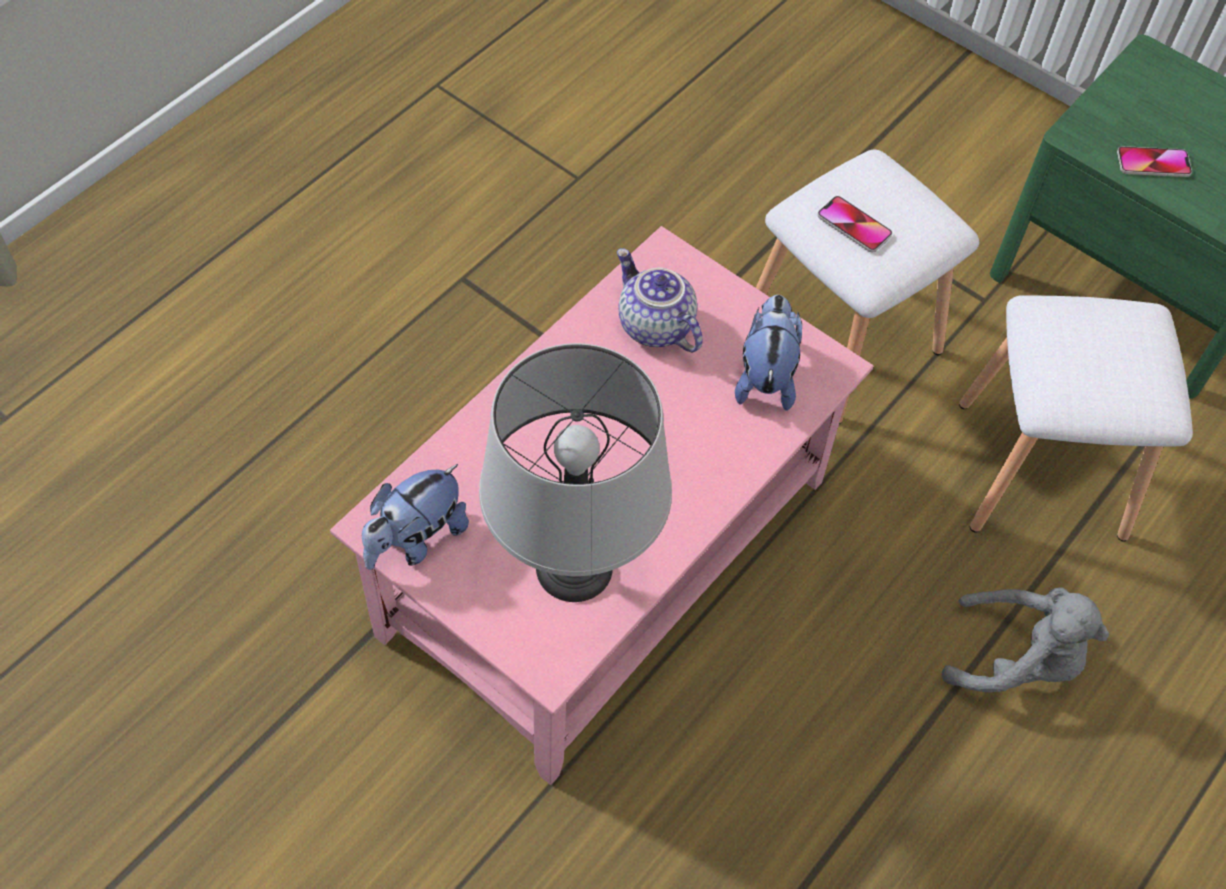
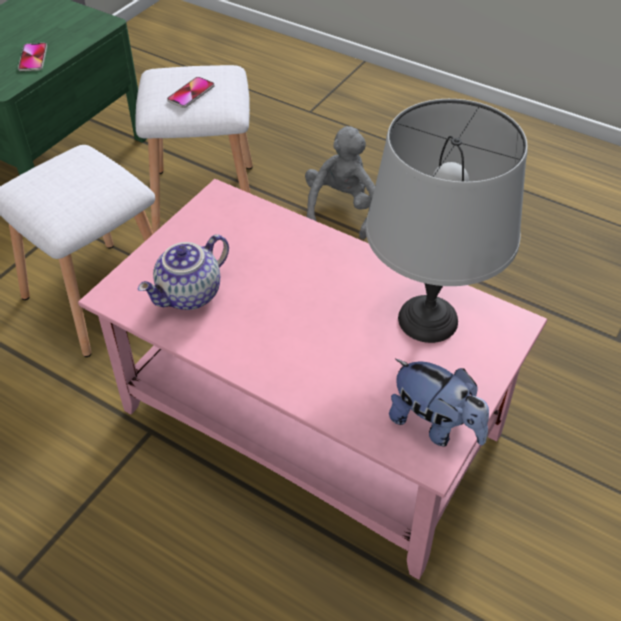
camera: 95 degrees left, 10 degrees down
plush toy [735,295,802,411] -> none
phone [817,196,892,252] -> phone moved to [167,77,214,108]

